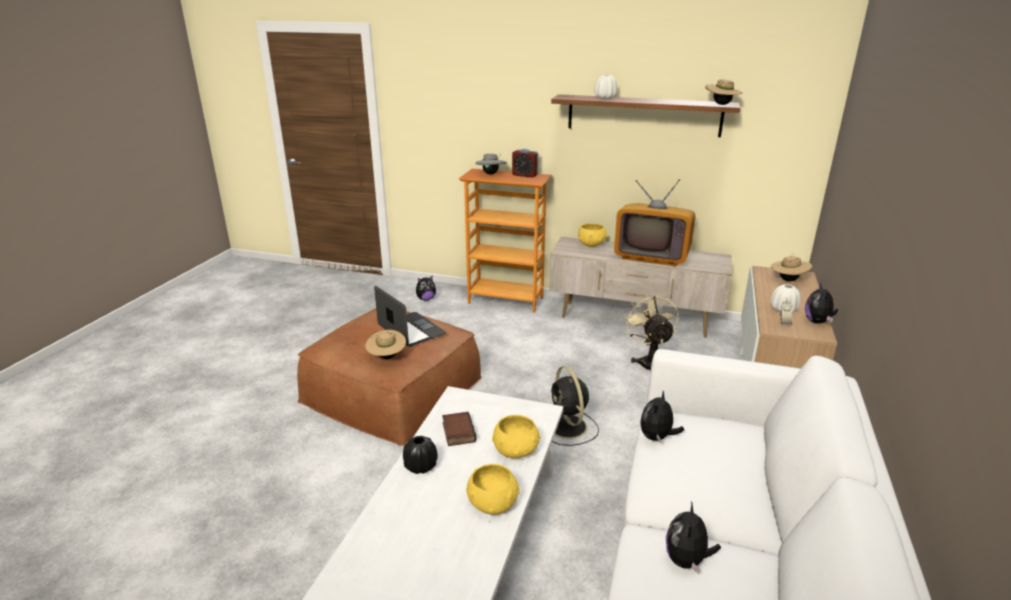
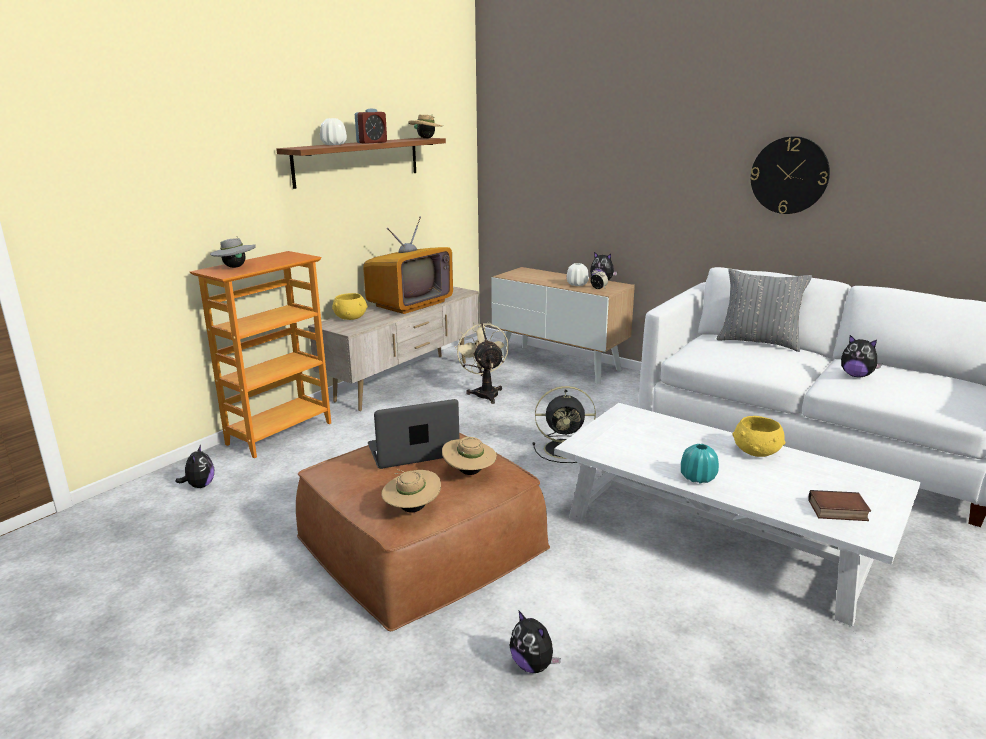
camera: 70 degrees left, 5 degrees down
black vase [403,436,438,474] -> turquoise vase [681,444,719,484]
book [442,412,477,446] -> book moved to [808,490,871,521]
yellow bowl [492,415,541,458] -> none
alarm clock [512,149,538,178] -> alarm clock moved to [355,109,387,144]
beige fan [624,293,679,370] -> beige fan turned 60 degrees clockwise [455,322,509,404]
plush toy [640,391,684,443] -> plush toy moved to [510,610,561,673]
beige hat [771,256,812,281] -> beige hat moved to [381,469,441,512]
none -> grey pillow [717,269,812,352]
none -> wall clock [750,136,830,214]

